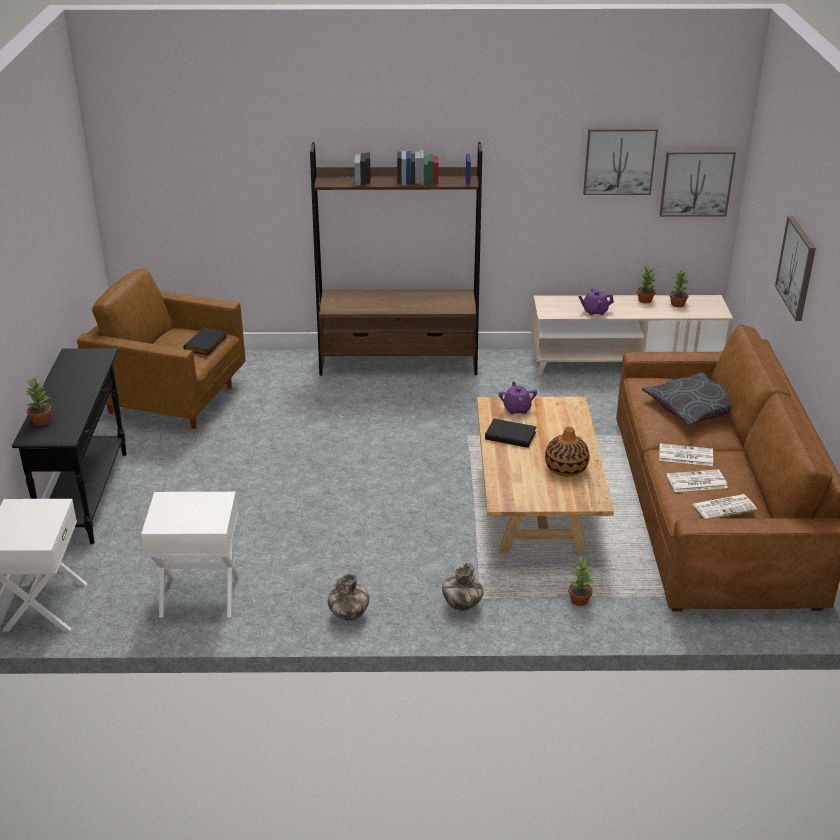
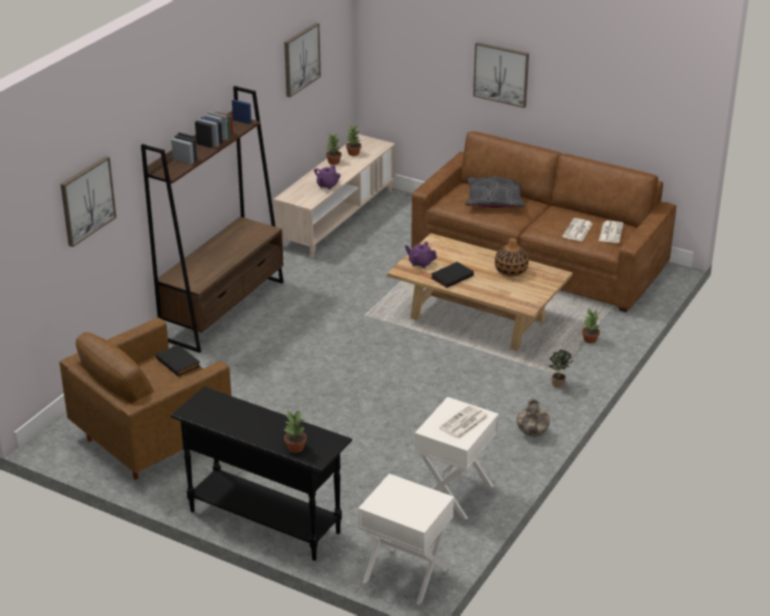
camera: 60 degrees left, 0 degrees up
vase [442,563,484,611] -> potted plant [549,349,574,388]
picture [659,151,736,217] -> picture moved to [61,156,116,247]
newspaper [659,443,713,466] -> newspaper moved to [439,405,488,439]

